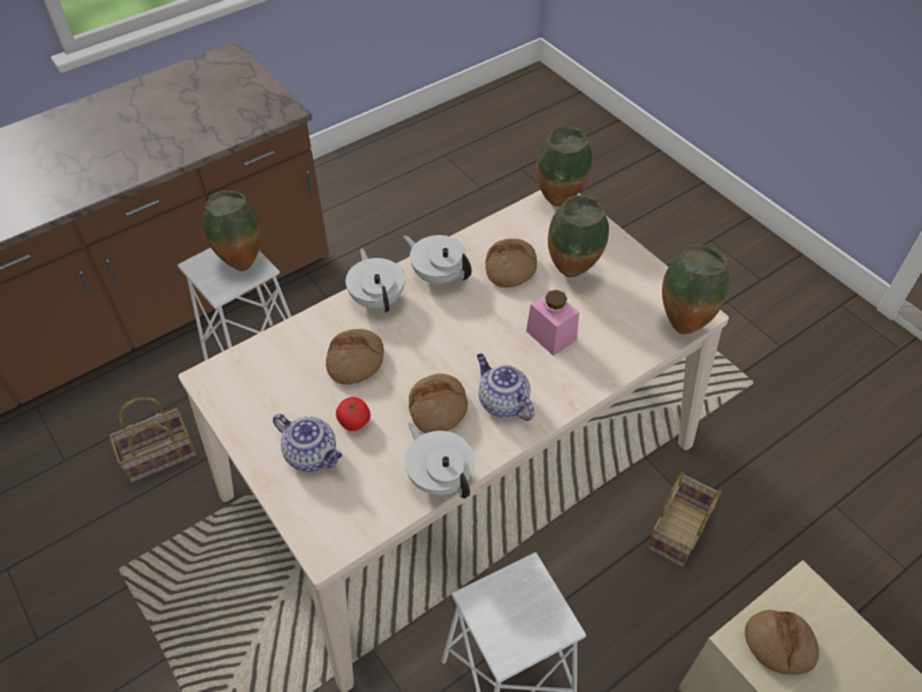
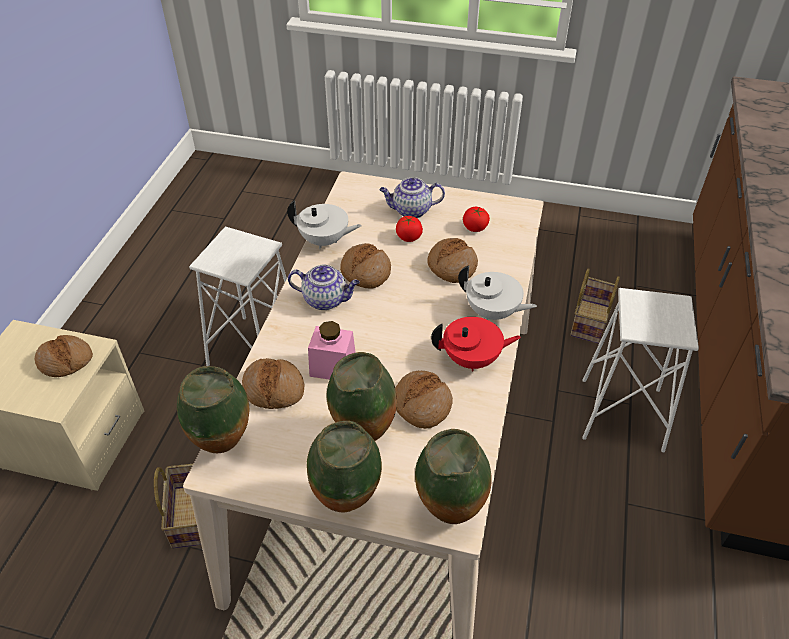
camera: 140 degrees right, 5 degrees down
vase [202,190,261,271] -> vase moved to [307,421,382,513]
white teapot [404,235,472,284] -> red teapot [431,317,521,371]
none -> bread [242,358,304,409]
none -> tomato [463,207,490,232]

